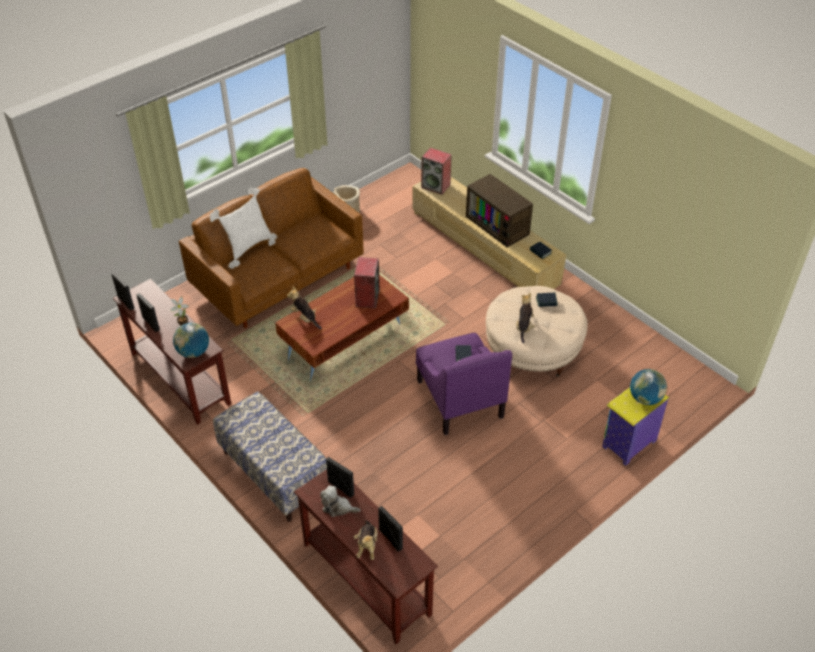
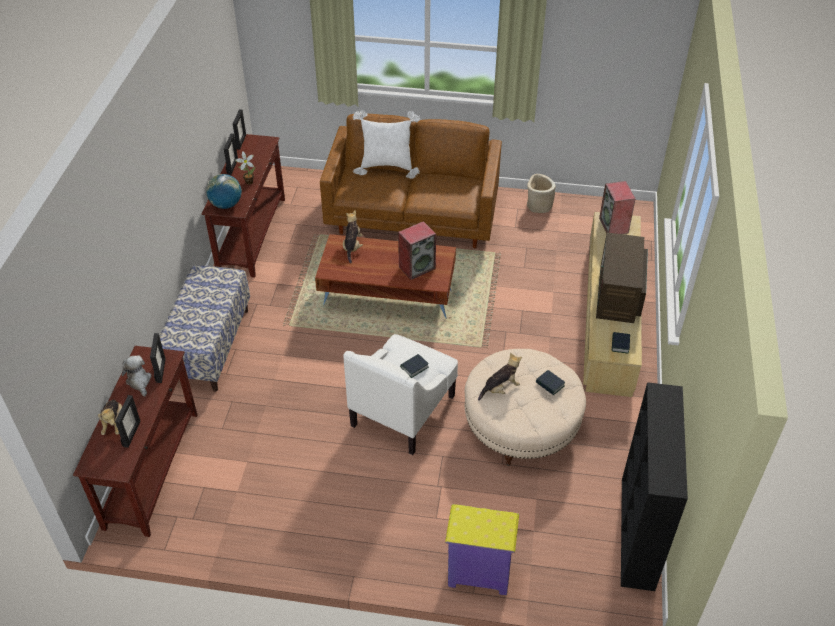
camera: 50 degrees right, 0 degrees up
plush toy [354,520,378,560] -> plush toy turned 60 degrees counterclockwise [98,400,122,435]
purple armchair [416,333,512,435] -> white armchair [343,334,458,455]
globe [630,369,667,405] -> none
none -> black bookcase [621,382,688,591]

